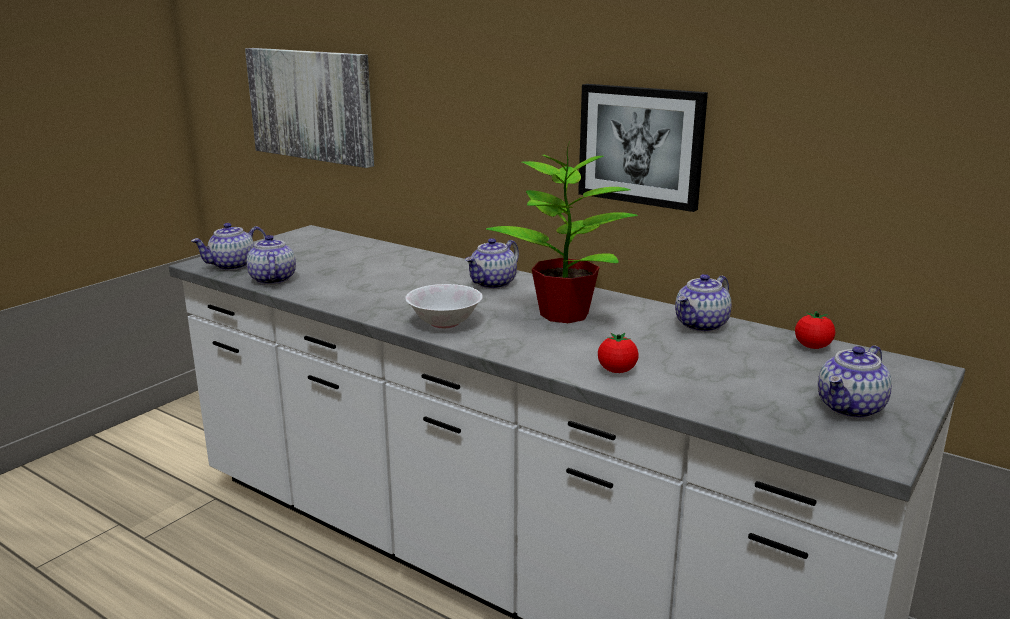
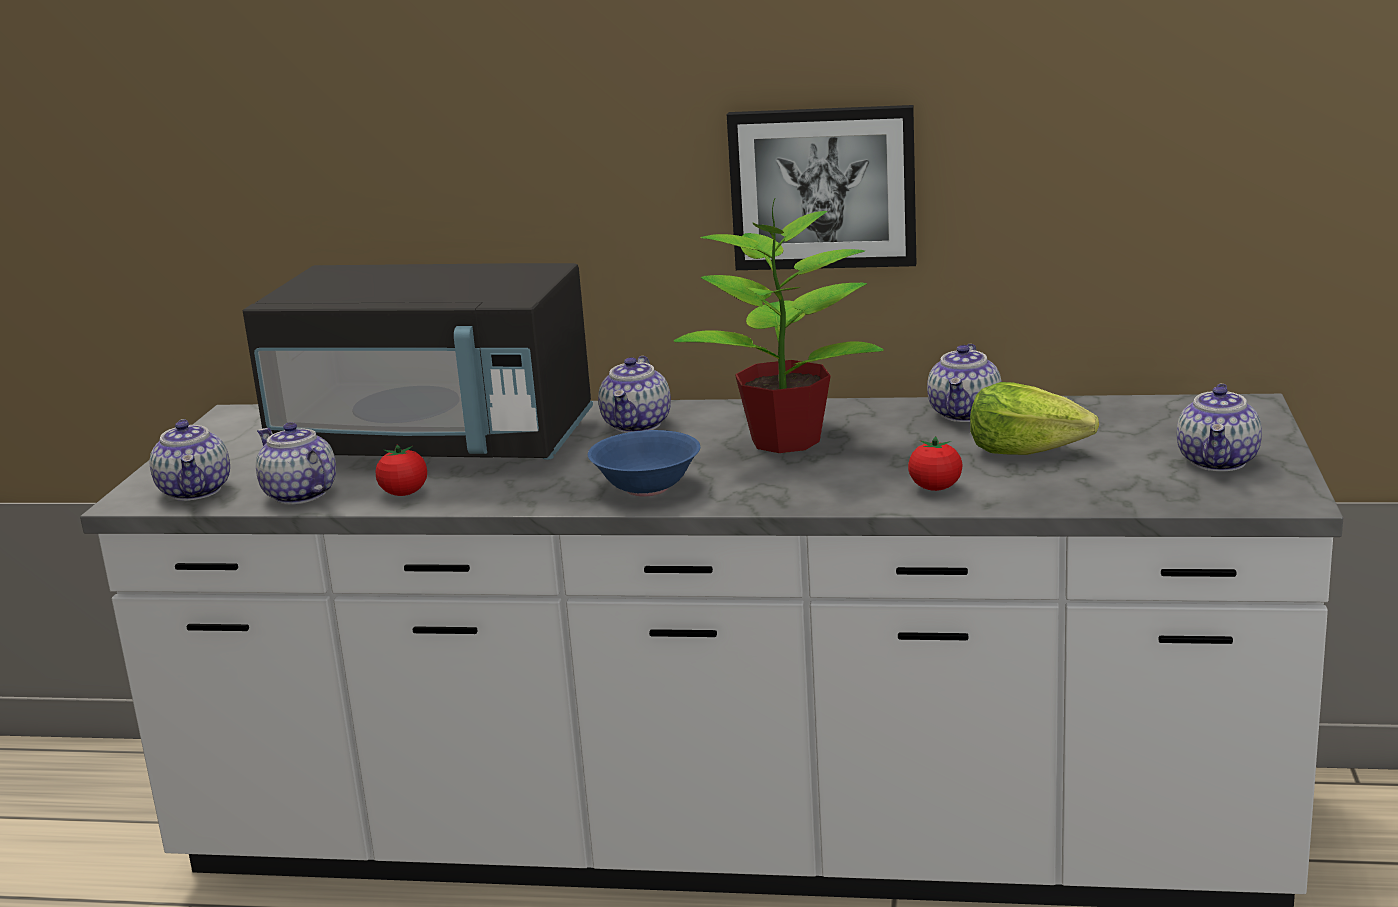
camera: 25 degrees left, 0 degrees up
teapot [191,223,266,270] -> teapot turned 45 degrees counterclockwise [150,419,230,501]
picture [245,48,374,168] -> none
white bowl [405,284,483,328] -> blue bowl [588,430,700,496]
tomato [795,311,835,349] -> tomato moved to [376,445,427,496]
none -> black microwave [243,263,593,460]
none -> lettuce [970,382,1099,455]

